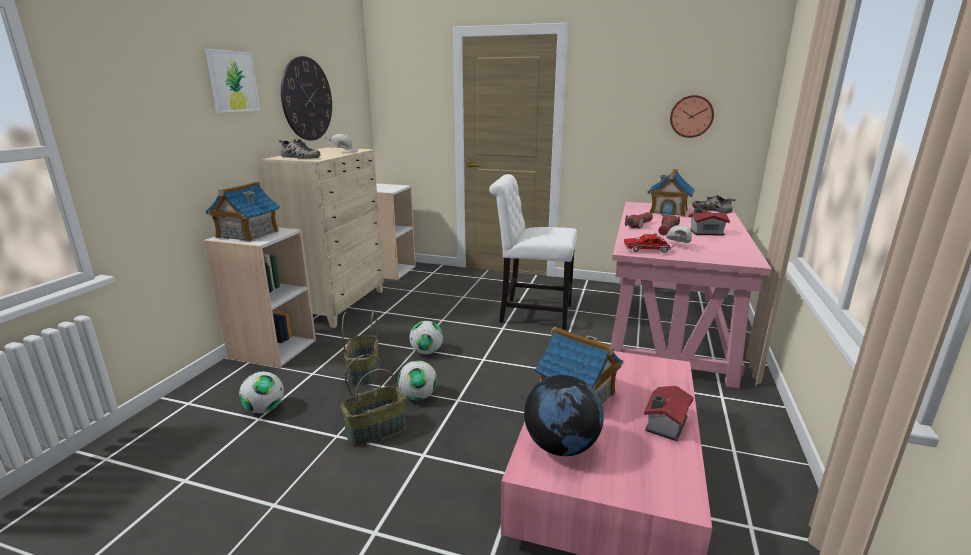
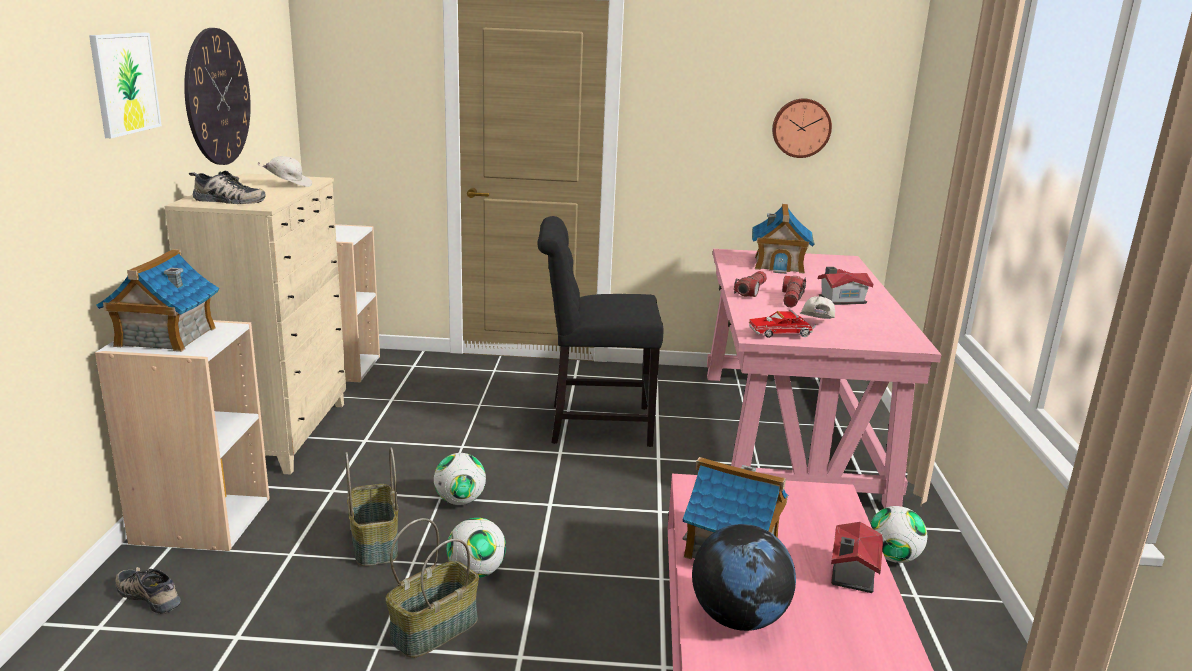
camera: 15 degrees left, 0 degrees up
football [239,372,284,413] -> football moved to [870,506,927,563]
white chair [489,174,577,330] -> black chair [537,216,663,447]
shoe [692,195,735,214] -> shoe moved to [115,567,181,614]

